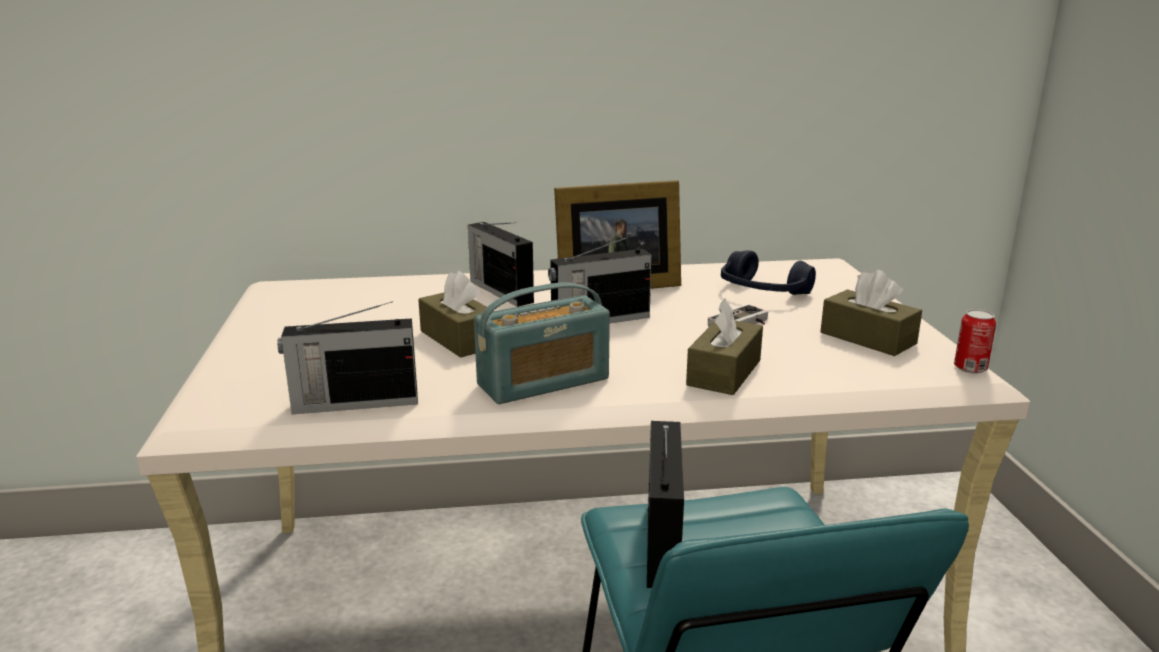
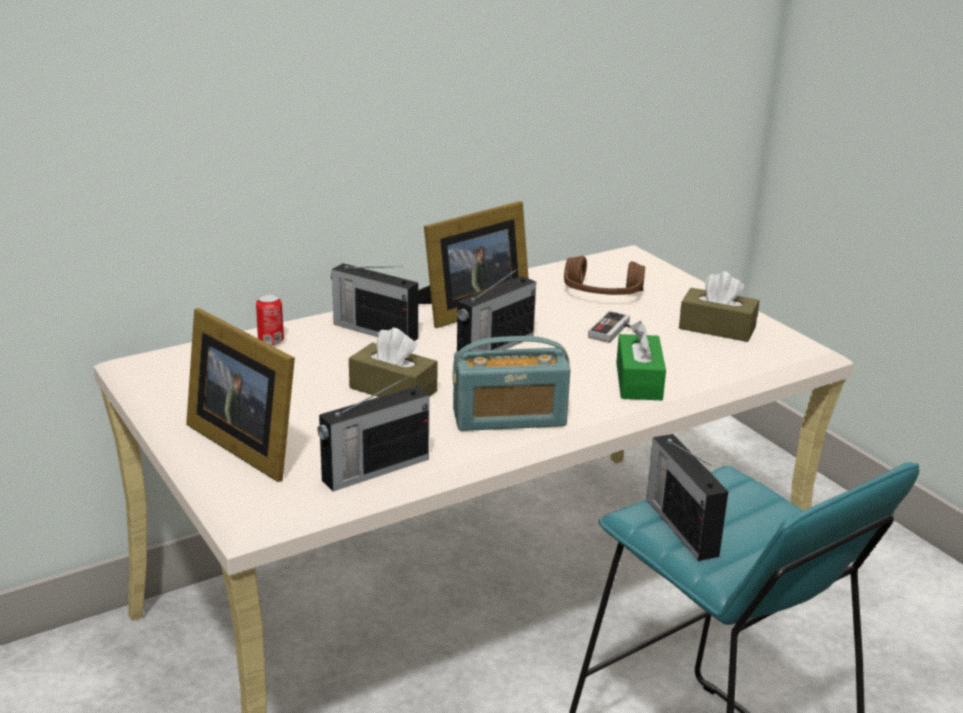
camera: 25 degrees left, 5 degrees up
radio [474,282,610,404] -> radio turned 45 degrees clockwise [453,336,570,431]
brown tissue box [686,299,763,395] -> green tissue box [616,321,666,400]
blue headphones [721,251,816,295] -> brown headphones [564,256,645,295]
can [954,309,996,374] -> can moved to [256,293,284,345]
none -> picture frame [186,308,295,482]

